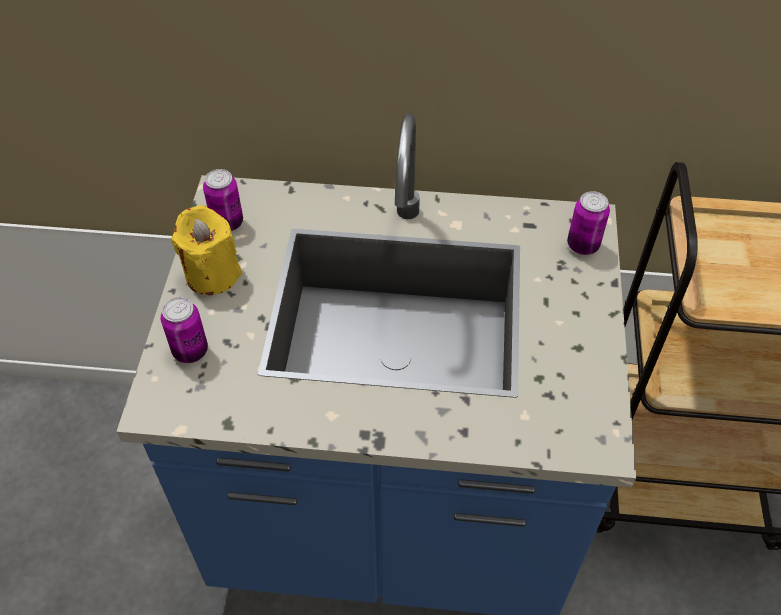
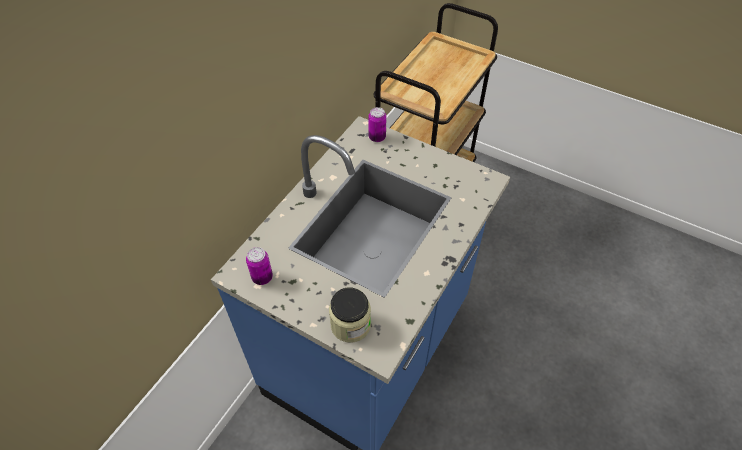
camera: 65 degrees left, 0 degrees up
can [161,297,208,363] -> jar [329,288,371,342]
yellow candle [171,205,242,295] -> none

